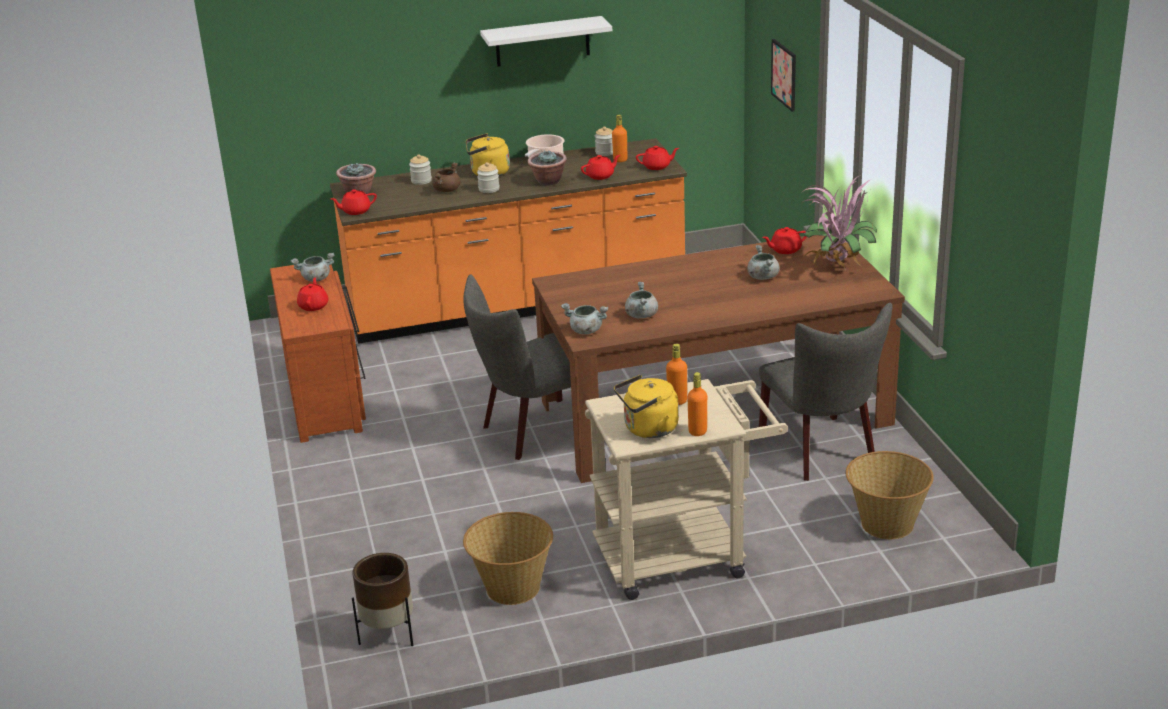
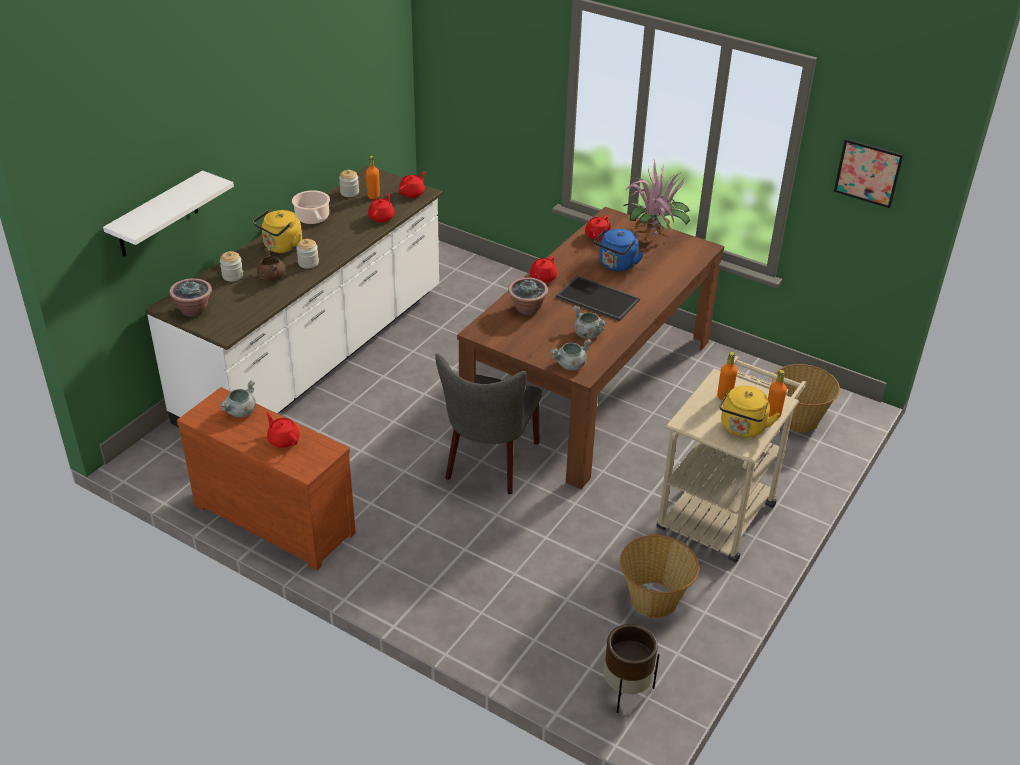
camera: 45 degrees left, 10 degrees up
orange counter [330,138,687,344] -> white counter [145,165,443,427]
red teapot [331,189,377,215] -> red teapot moved to [530,256,557,283]
white shelf [480,16,612,67] -> white shelf moved to [103,170,234,257]
potted plant [527,150,567,186] -> potted plant moved to [508,277,548,315]
grey cooking pot [747,245,780,280] -> blue kettle [594,228,644,271]
grey chair [759,303,892,481] -> none
picture [771,39,796,112] -> picture moved to [834,139,904,208]
none -> tray [556,276,640,321]

